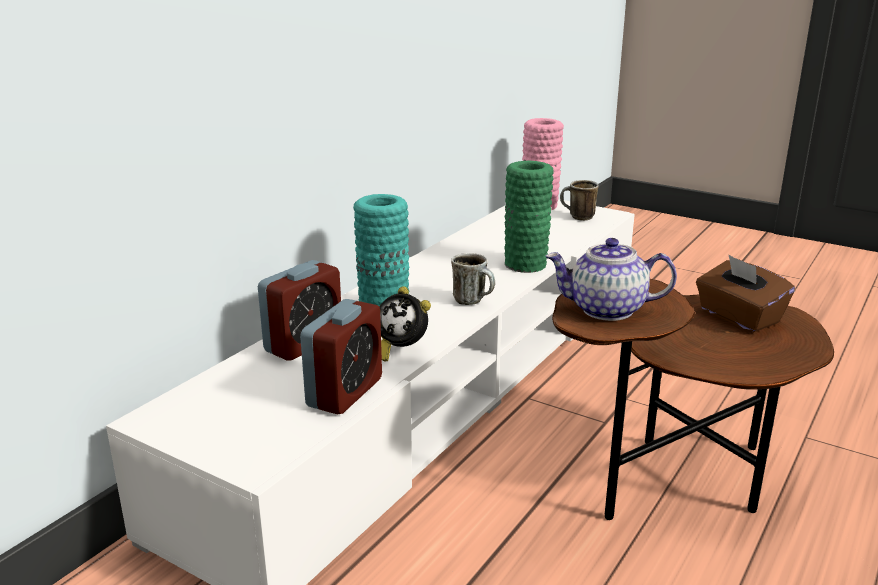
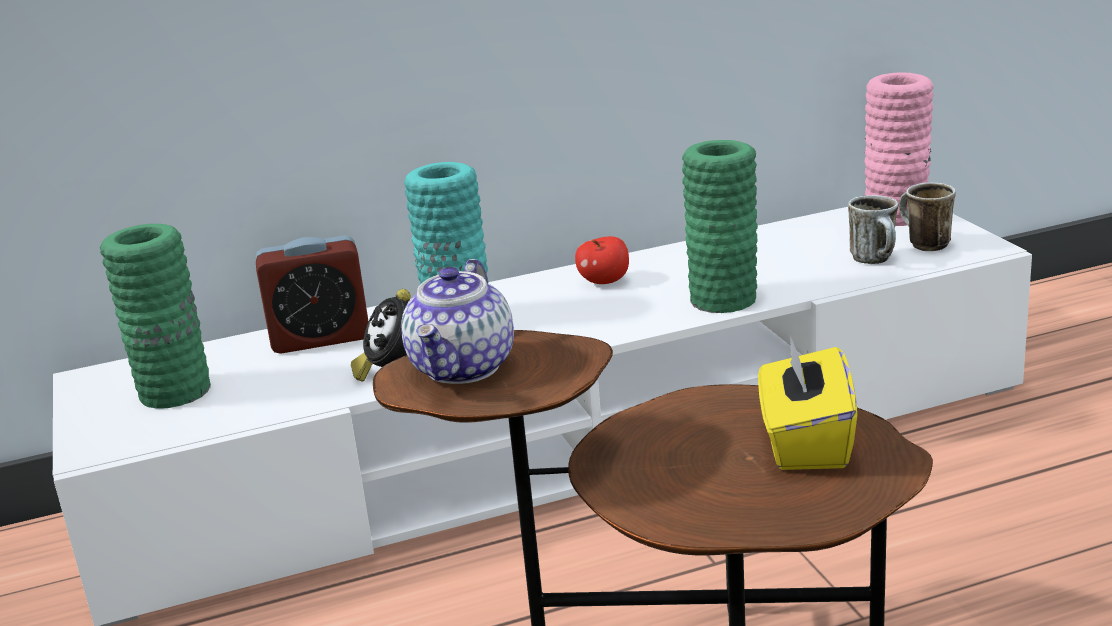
camera: 40 degrees right, 0 degrees up
alarm clock [300,299,382,415] -> none
mug [451,253,495,305] -> mug moved to [848,195,898,264]
teapot [545,238,677,321] -> teapot turned 120 degrees counterclockwise [401,259,514,384]
brown tissue box [696,254,795,332] -> yellow tissue box [758,335,857,470]
none -> green vase [100,224,211,409]
none -> apple [575,236,629,284]

